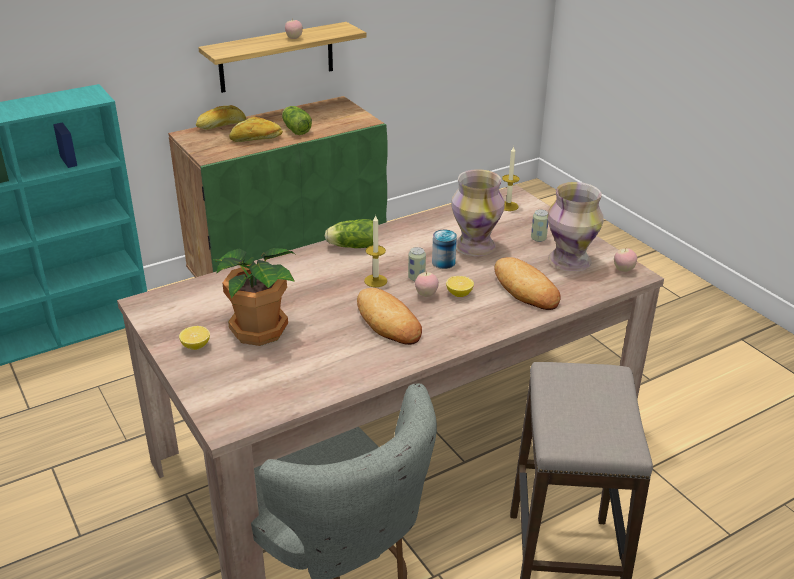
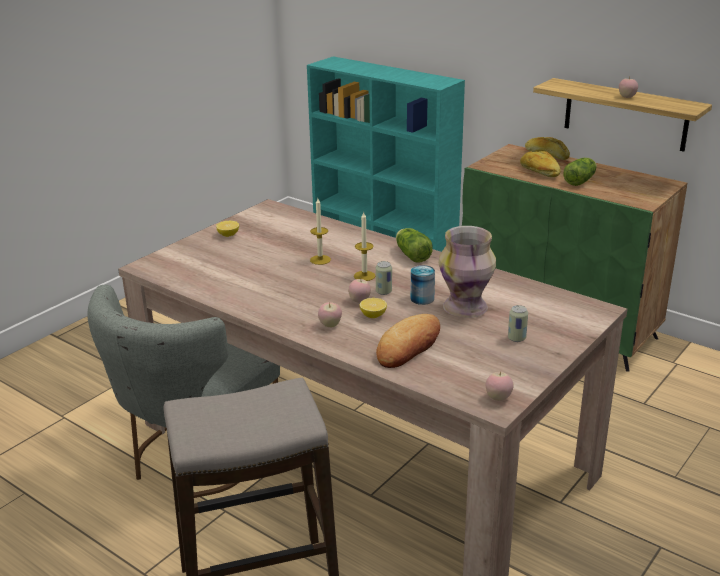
camera: 70 degrees right, 5 degrees down
potted plant [213,248,295,346] -> none
bread [357,288,422,345] -> none
candle [502,146,520,211] -> candle moved to [310,198,331,265]
vase [547,182,604,272] -> none
none -> apple [318,302,342,327]

